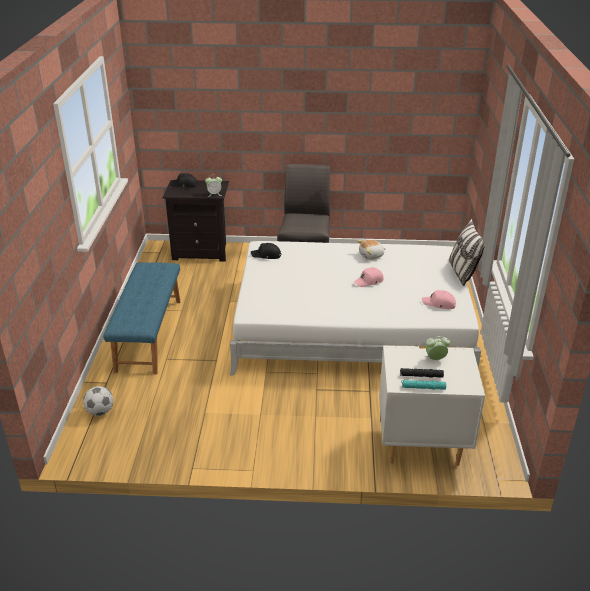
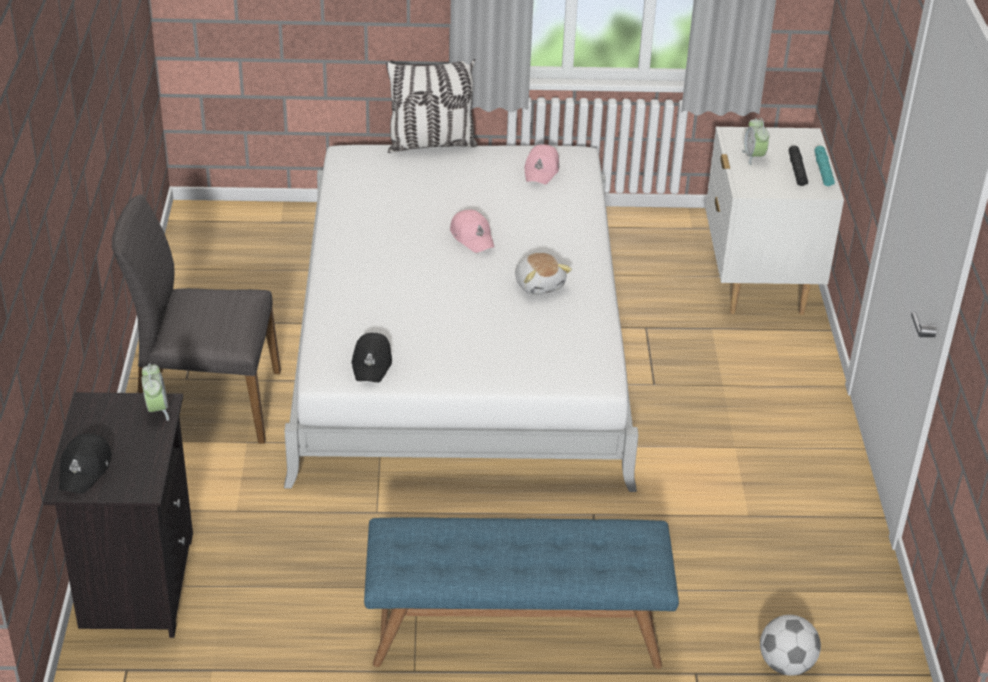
camera: 95 degrees left, 5 degrees up
plush toy [357,240,386,260] -> plush toy moved to [515,253,572,295]

